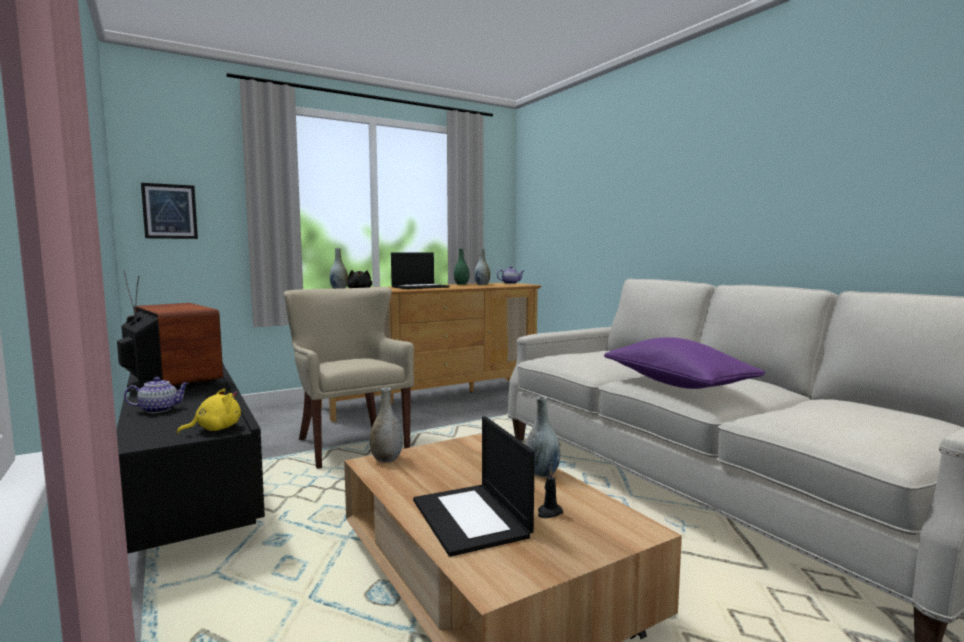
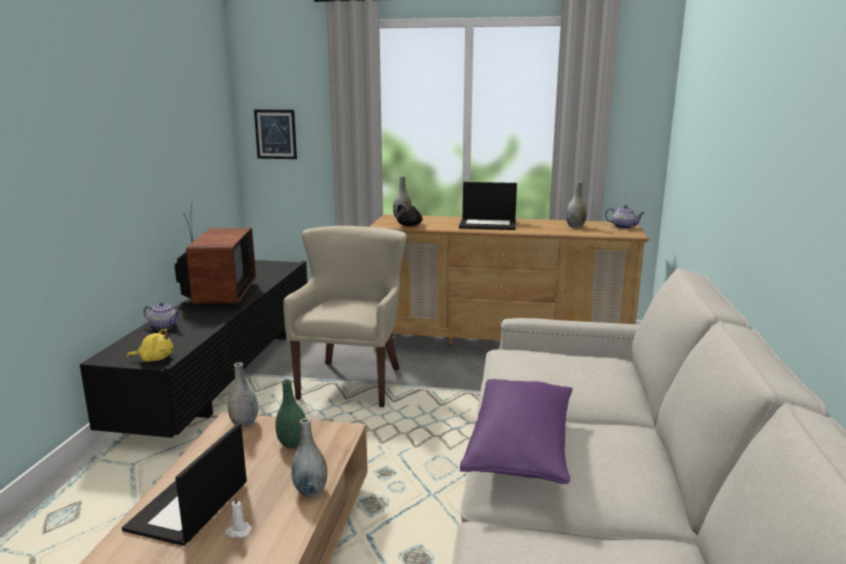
camera: 40 degrees right, 10 degrees up
green vase [454,249,469,285] -> green vase moved to [275,379,305,448]
black candle [538,470,563,518] -> white candle [225,495,252,538]

